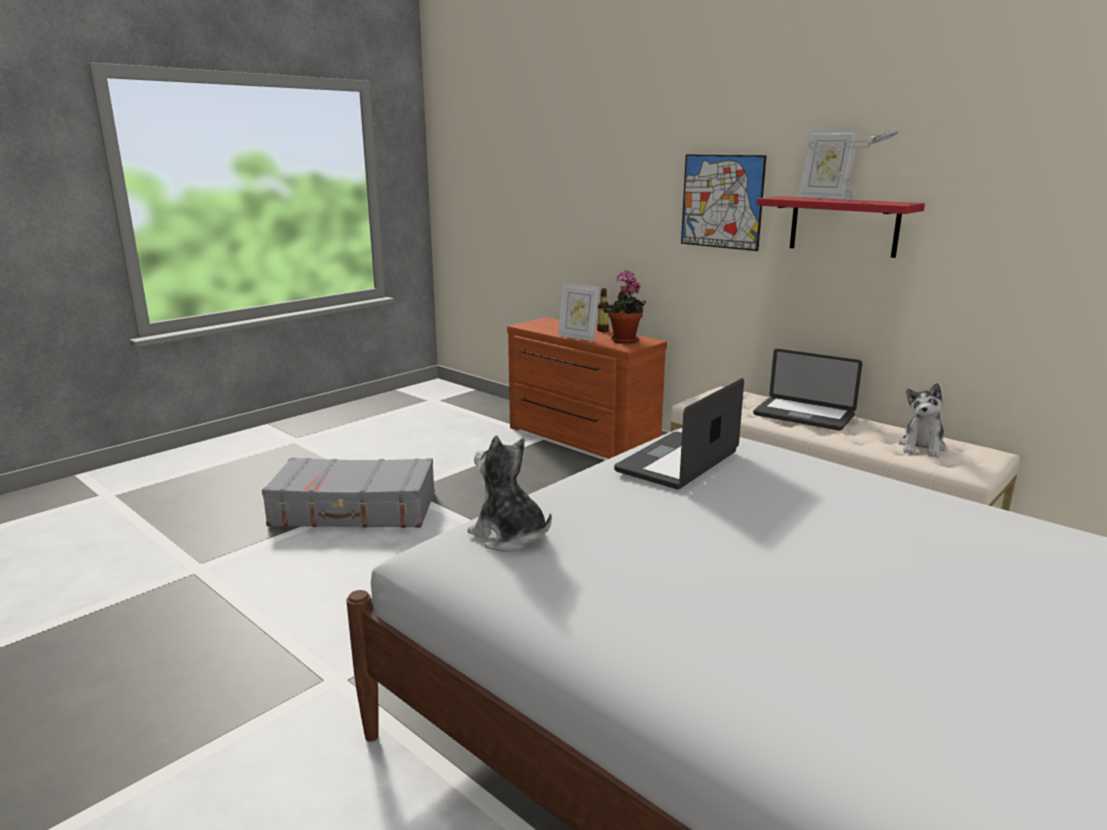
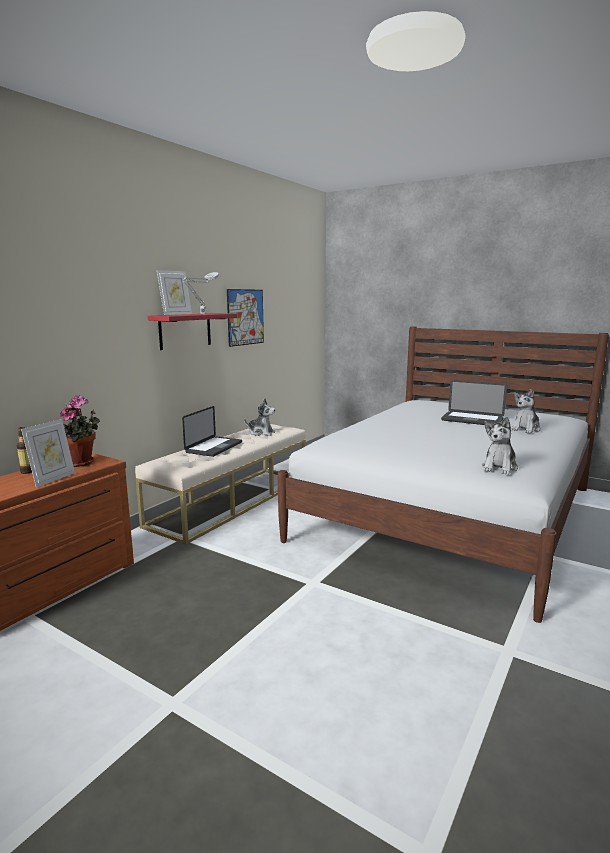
camera: 100 degrees left, 5 degrees down
grey suitcase [262,457,435,528] -> none
laptop [614,378,744,489] -> laptop moved to [441,380,507,425]
picture [681,154,767,251] -> picture moved to [227,289,264,347]
none -> plush toy [511,389,541,434]

